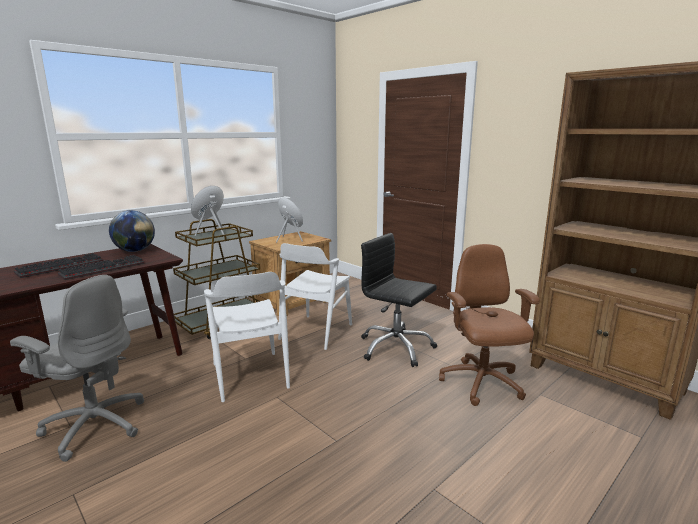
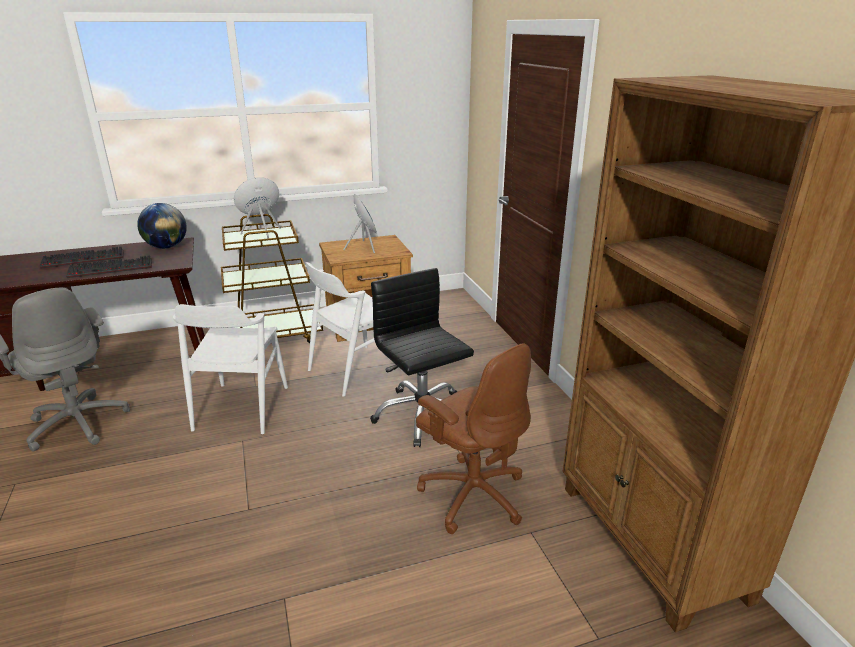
camera: 25 degrees right, 10 degrees up
brown office chair [439,244,540,406] -> brown office chair turned 120 degrees clockwise [416,343,531,534]

